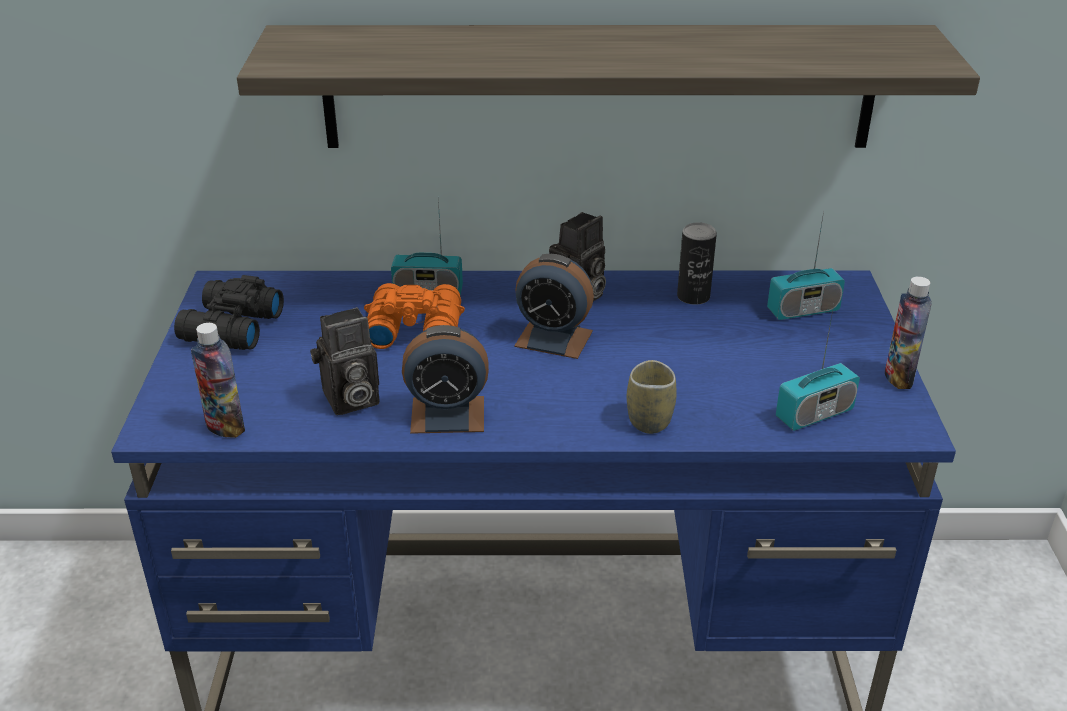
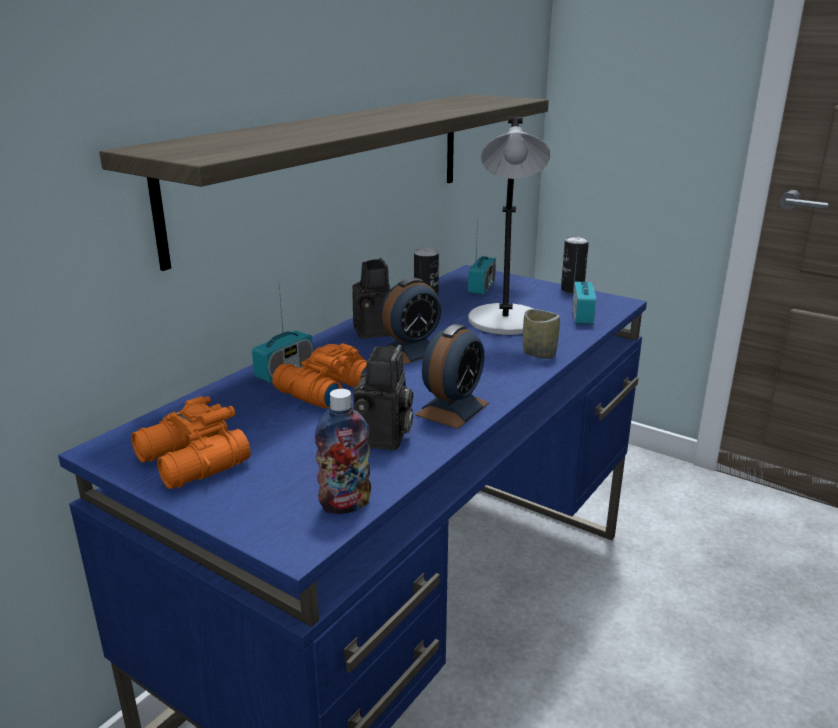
camera: 55 degrees left, 10 degrees down
black binoculars [174,275,284,350] -> orange binoculars [131,396,251,489]
bottle [885,277,932,389] -> can [561,236,589,294]
none -> grey table lamp [468,117,550,335]

